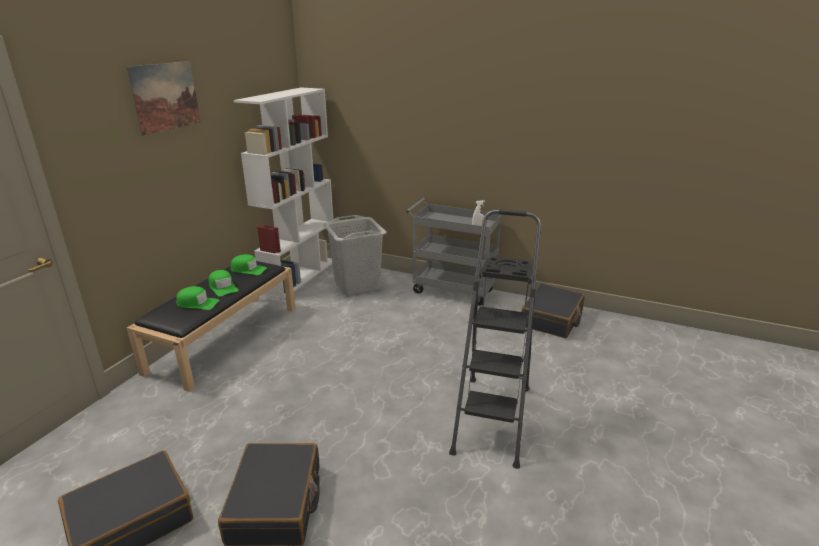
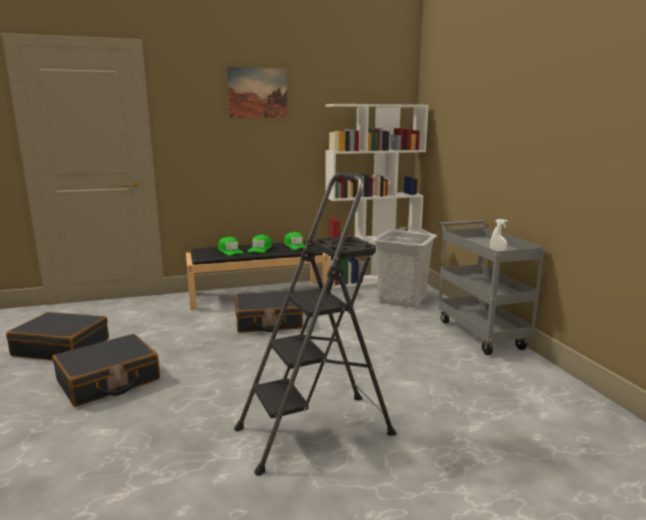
camera: 50 degrees right, 10 degrees down
black suitcase [521,284,585,338] -> black suitcase moved to [235,291,303,333]

